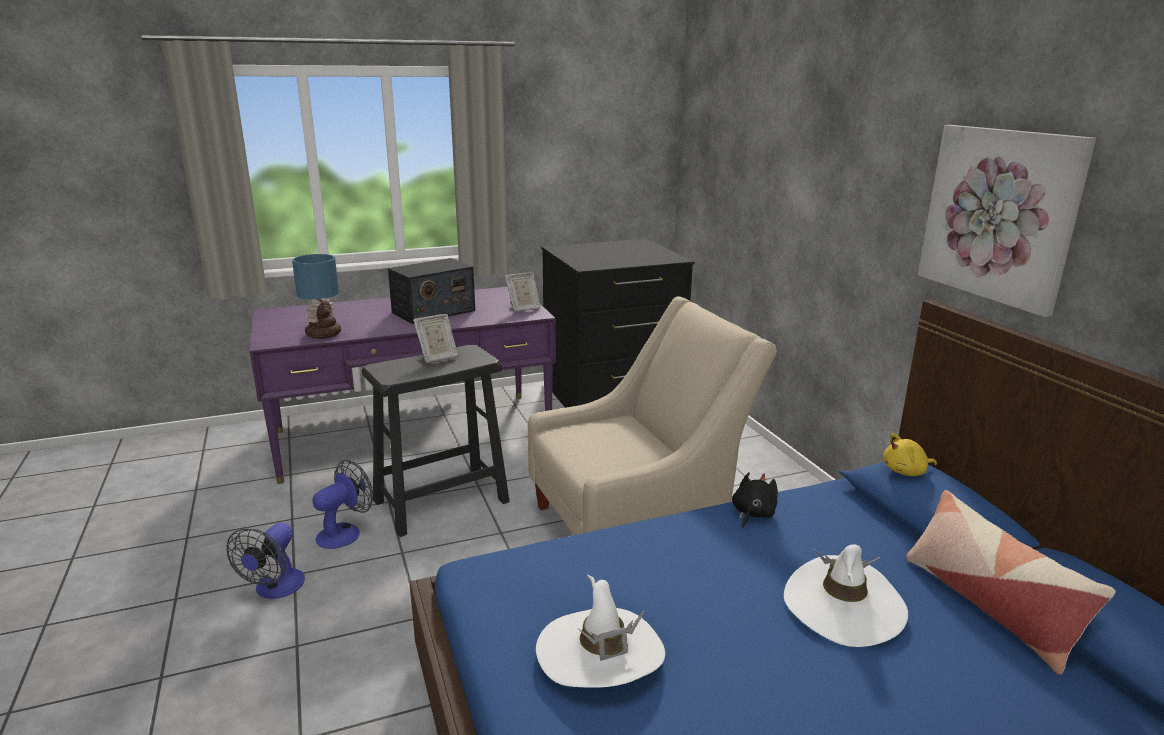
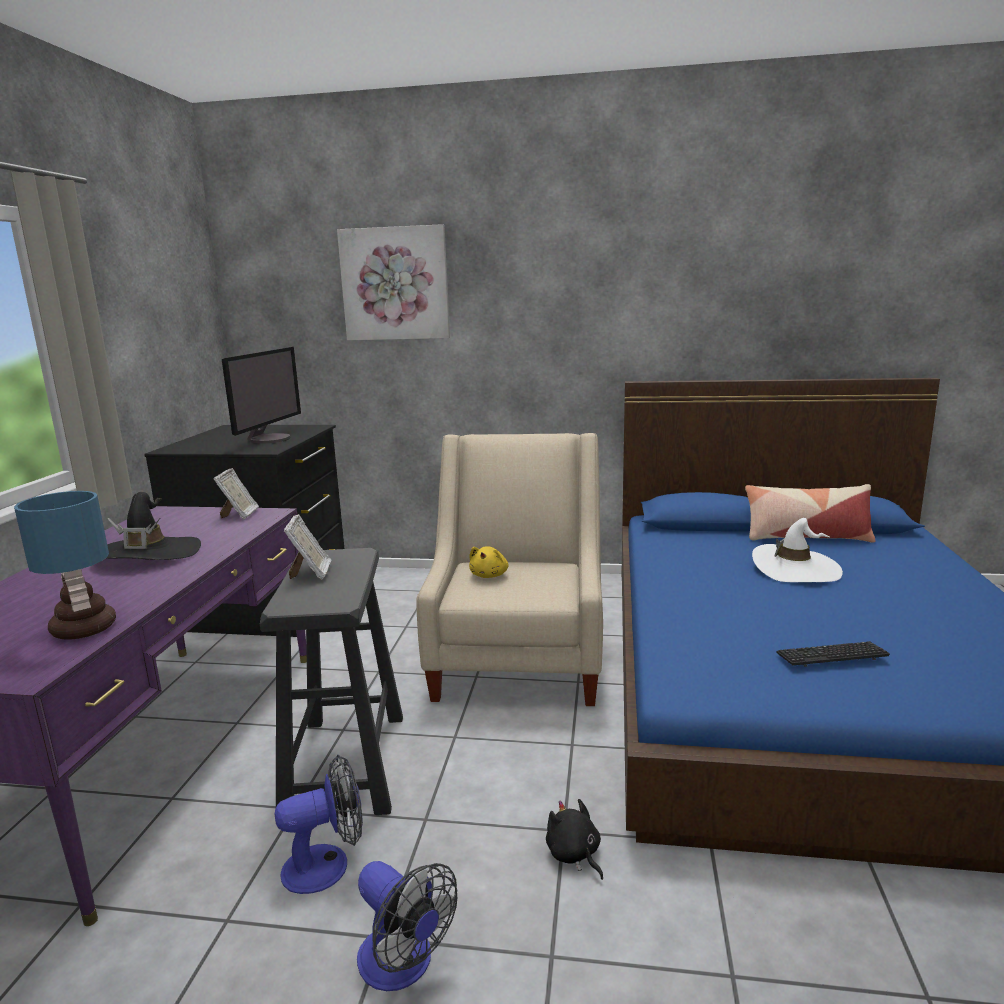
camera: 60 degrees left, 5 degrees down
fan [312,460,373,549] -> fan turned 90 degrees clockwise [275,755,363,894]
radio [388,258,475,324] -> black hat [107,492,201,560]
white hat [536,575,665,688] -> keyboard [776,641,890,667]
black plush toy [732,472,778,528] -> black plush toy moved to [546,799,603,880]
yellow plush toy [883,433,937,476] -> yellow plush toy moved to [469,546,509,578]
picture [918,125,1096,317] -> picture moved to [337,224,450,340]
none -> monitor [222,347,301,443]

